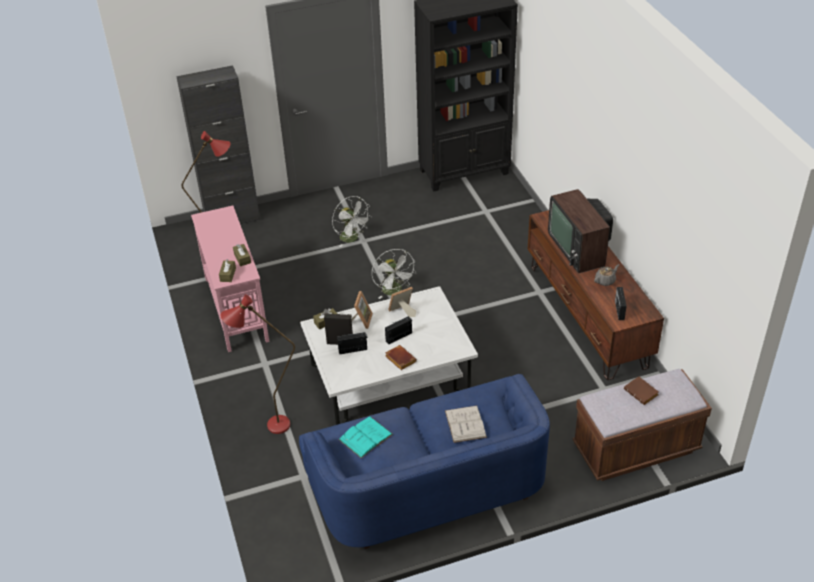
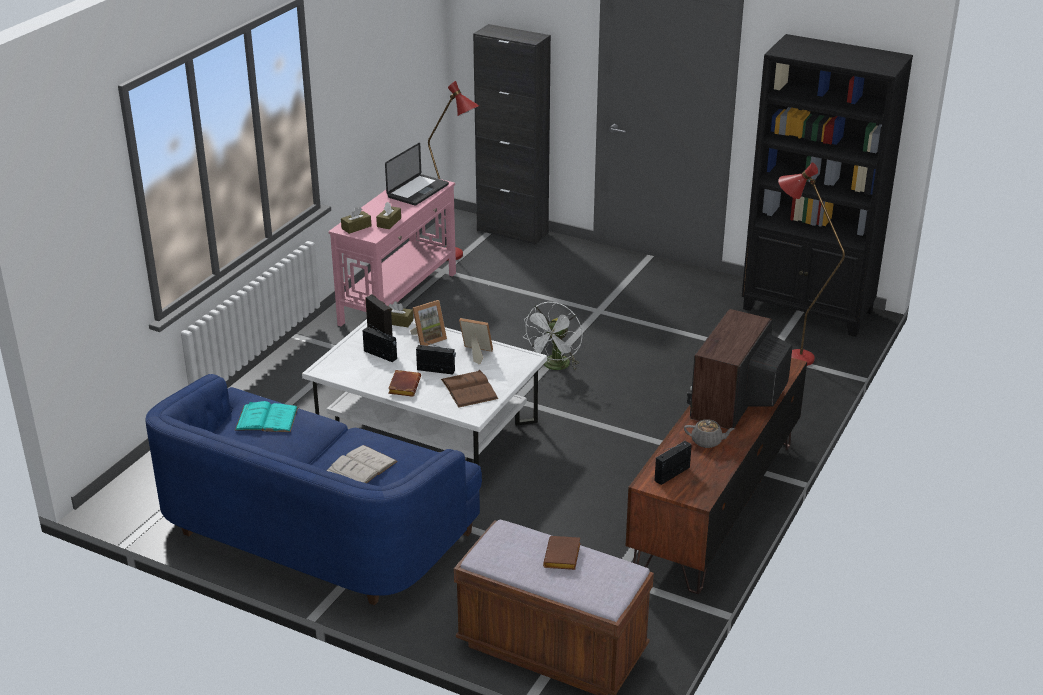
camera: 45 degrees right, 10 degrees down
red floor lamp [220,294,295,434] -> red floor lamp moved to [778,163,845,366]
white fan [332,196,372,247] -> none
none -> laptop [385,143,449,206]
none -> brown book [441,370,498,408]

